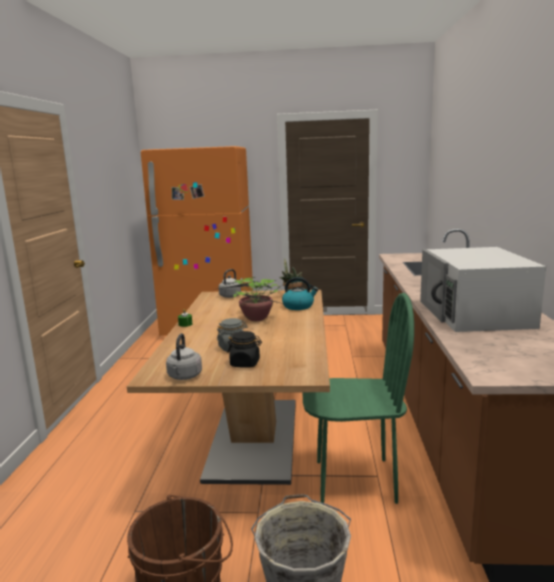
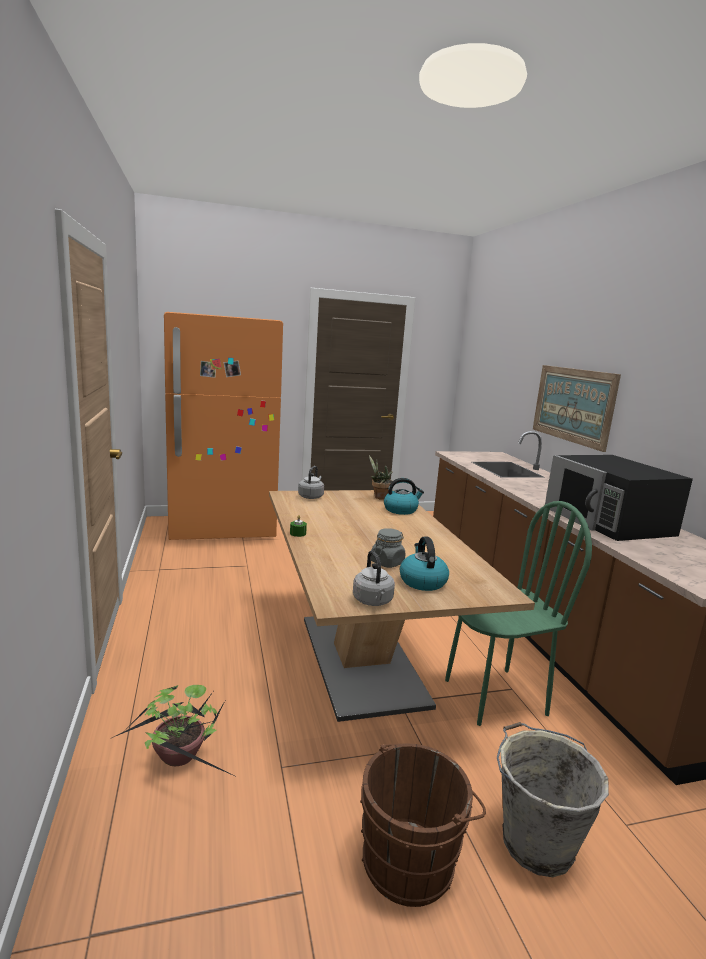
camera: 20 degrees left, 0 degrees up
potted plant [218,277,285,321] -> potted plant moved to [112,685,239,778]
black jar [227,331,262,368] -> kettle [400,537,449,591]
white microwave [420,247,546,332] -> black microwave [545,455,693,541]
none -> picture [533,365,621,452]

